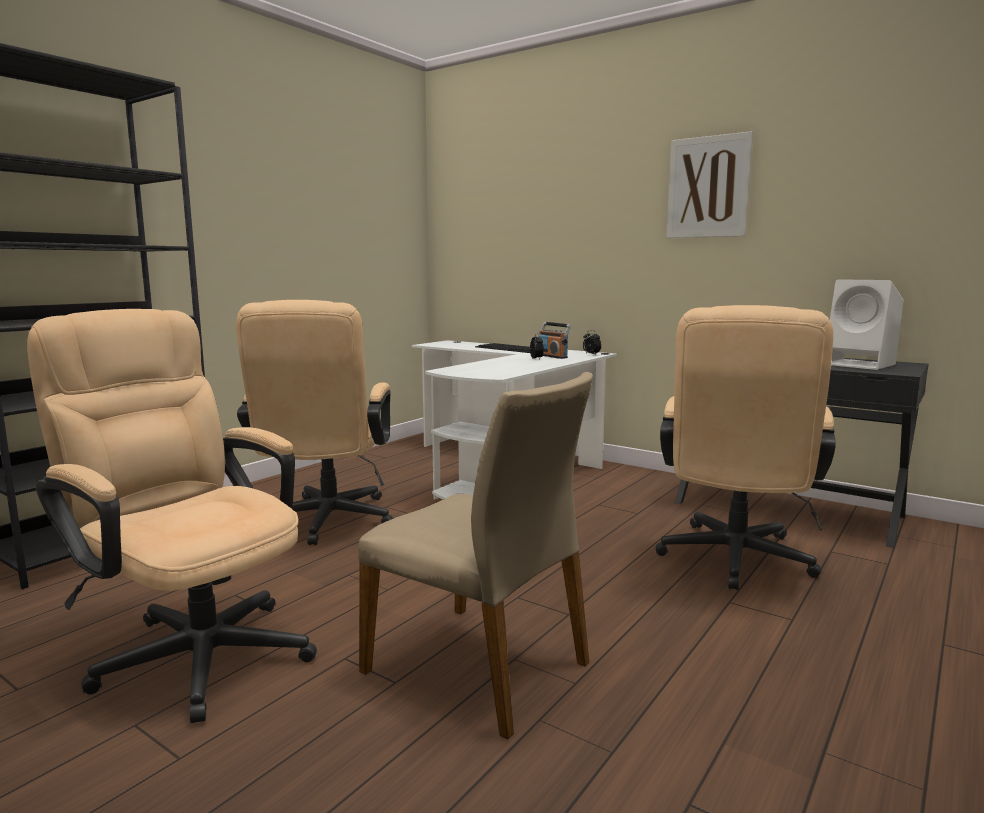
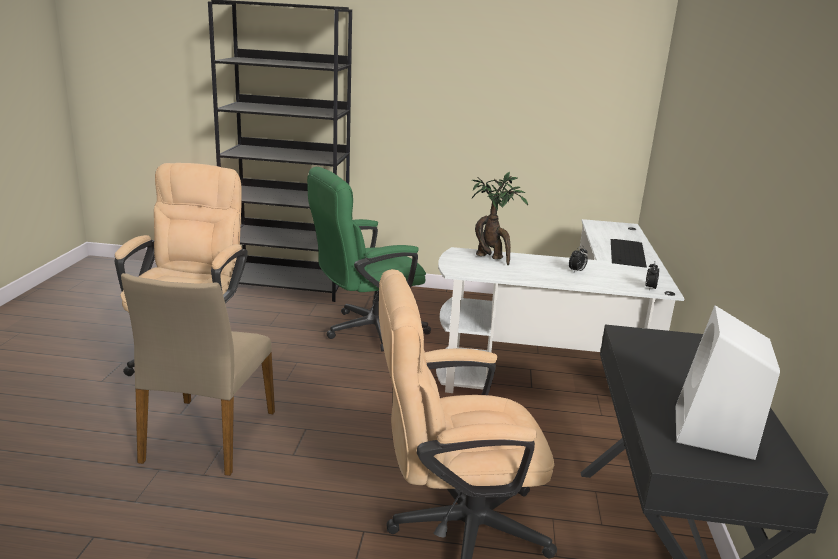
camera: 60 degrees right, 10 degrees up
beige office chair [236,300,393,545] -> green office chair [307,167,431,352]
radio [538,322,571,359] -> none
picture [666,131,753,238] -> none
none -> potted plant [472,172,528,265]

